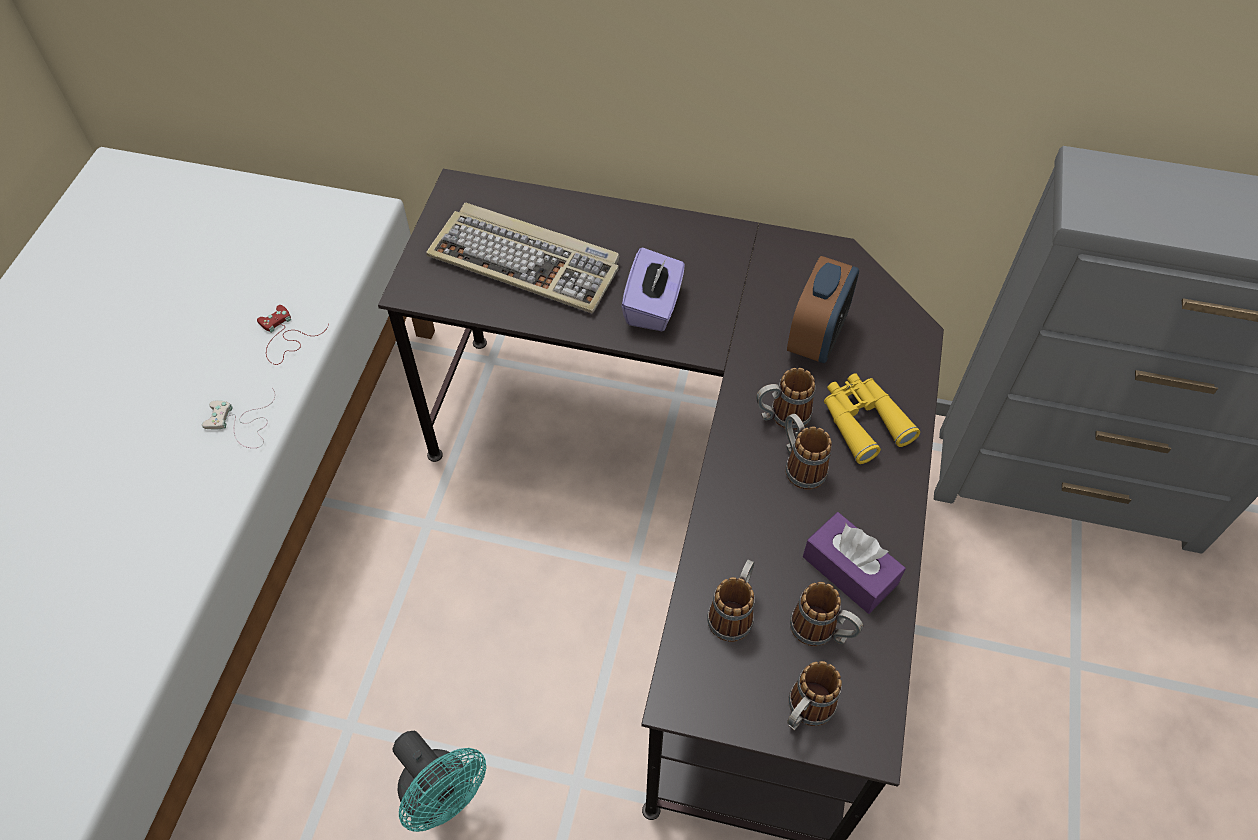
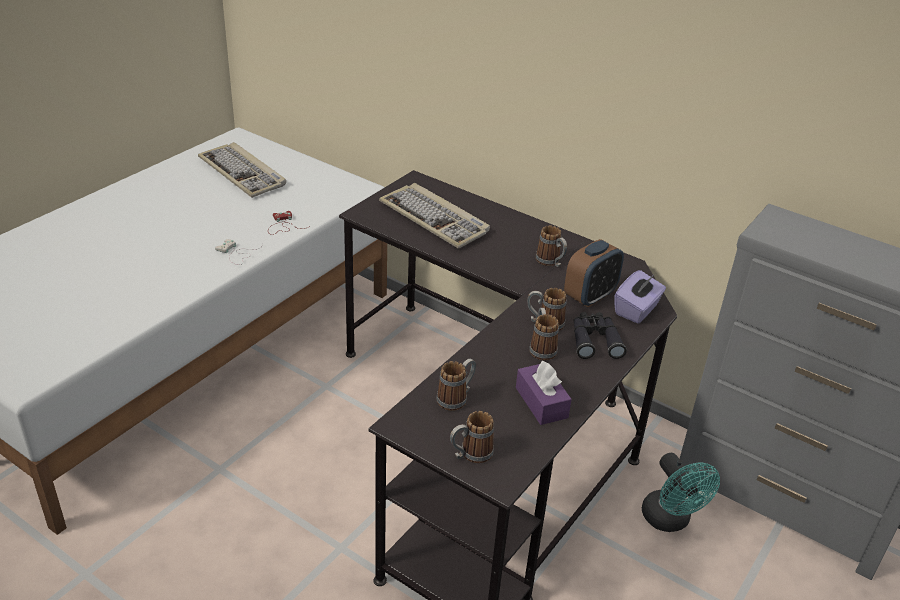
camera: 20 degrees right, 20 degrees down
turquoise fan [393,731,486,832] -> turquoise fan moved to [642,453,720,532]
purple tissue box [621,247,685,331] -> purple tissue box moved to [615,270,666,324]
mug [790,582,863,646] -> mug moved to [536,225,567,267]
yellow binoculars [824,373,920,464] -> black binoculars [573,312,626,359]
none -> keyboard [198,142,286,198]

